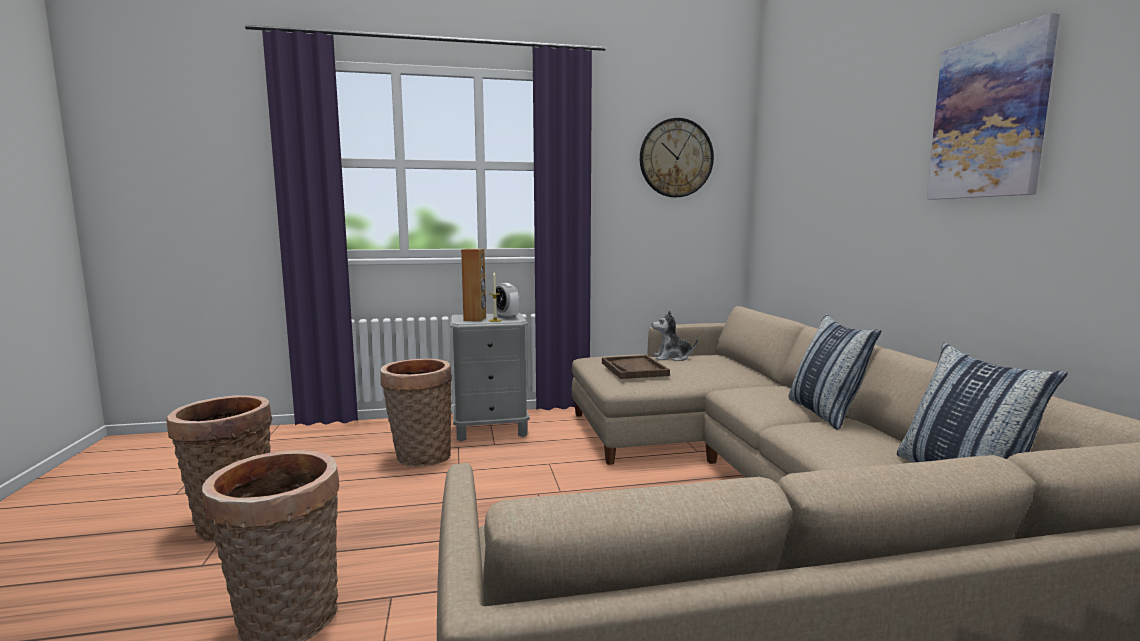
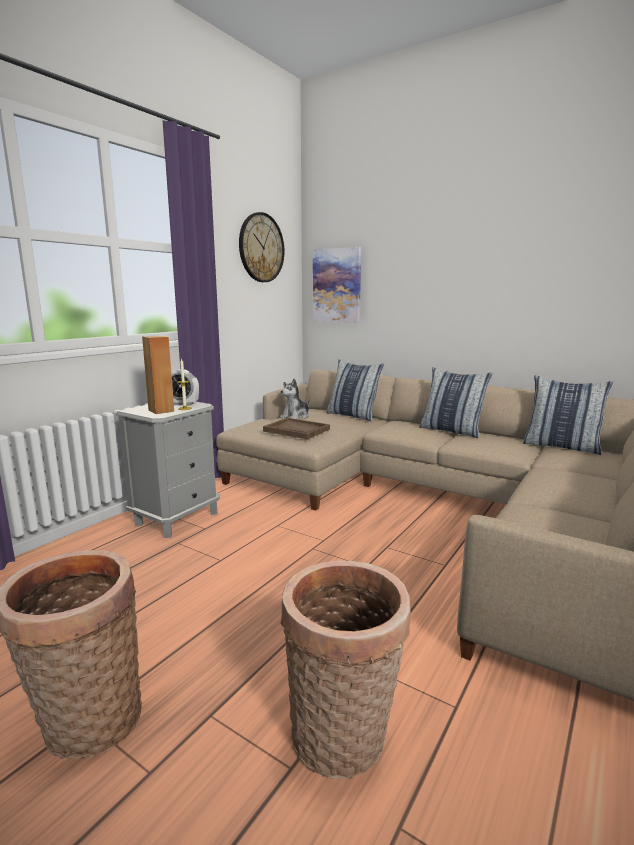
camera: 45 degrees left, 5 degrees up
basket [380,358,452,467] -> none
picture [927,13,1060,200] -> picture moved to [313,247,361,323]
none -> pillow [326,359,384,421]

